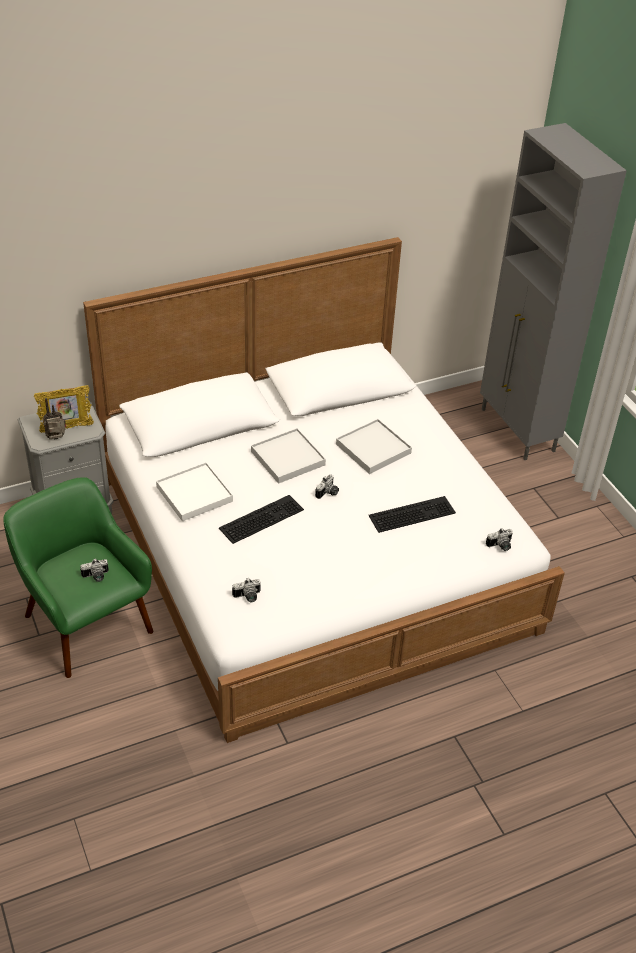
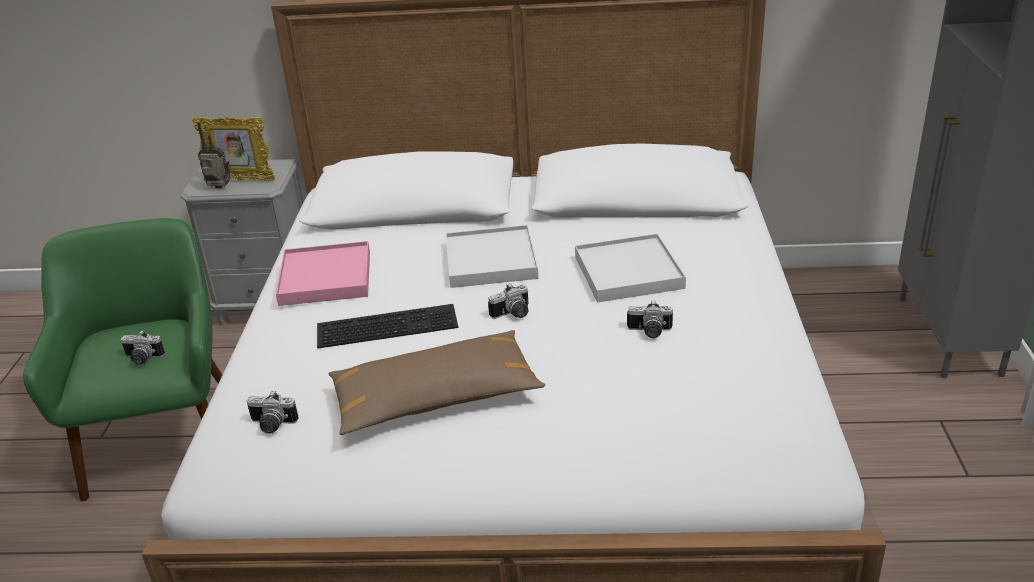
camera: 30 degrees right, 10 degrees down
white tray [156,462,233,521] -> pink tray [276,241,370,306]
keyboard [369,496,456,533] -> none
camera [486,528,513,551] -> camera moved to [627,300,673,338]
none -> brown pillow [329,330,545,435]

